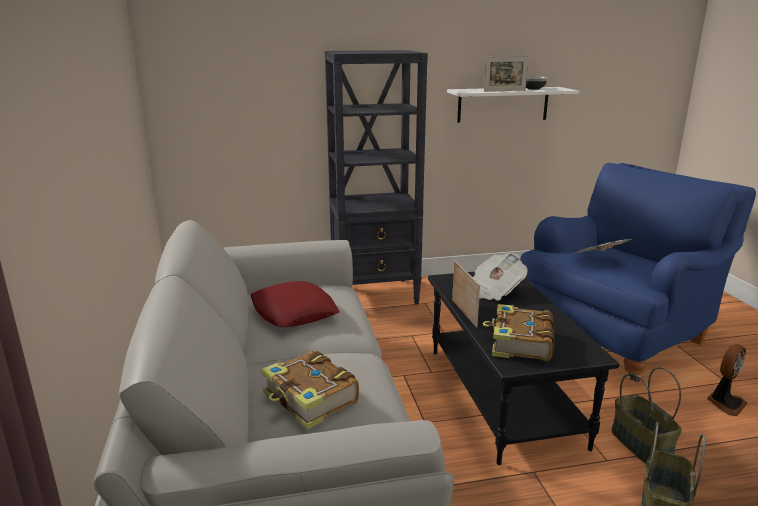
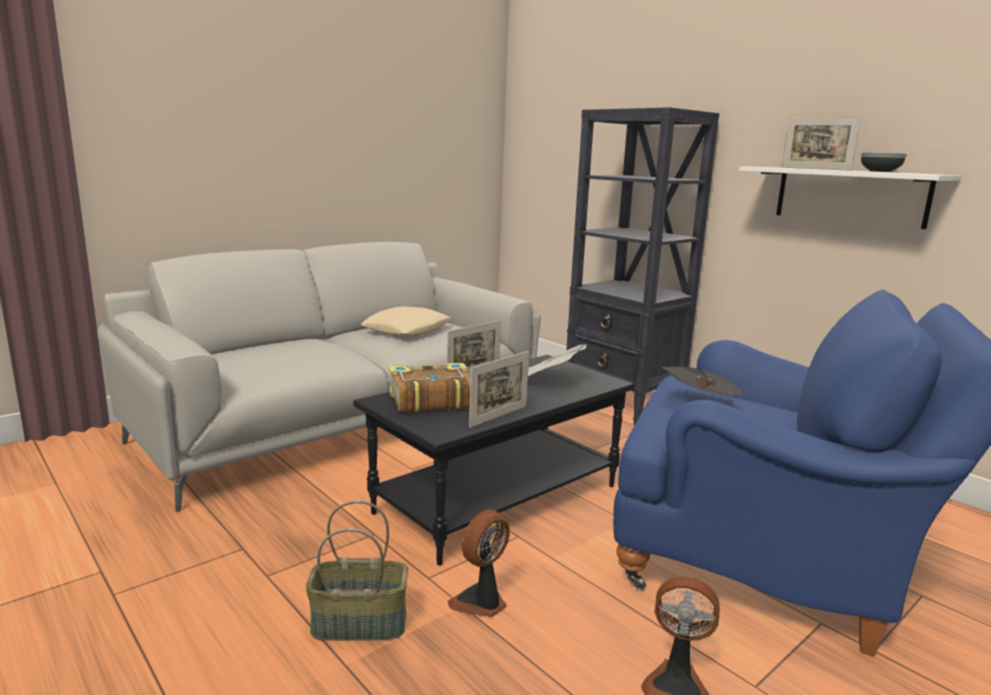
camera: 60 degrees right, 5 degrees down
red pillow [251,281,339,327] -> beige pillow [361,306,451,337]
book [261,350,359,429] -> none
basket [612,367,682,464] -> fan [448,510,510,617]
none -> picture frame [469,351,529,427]

